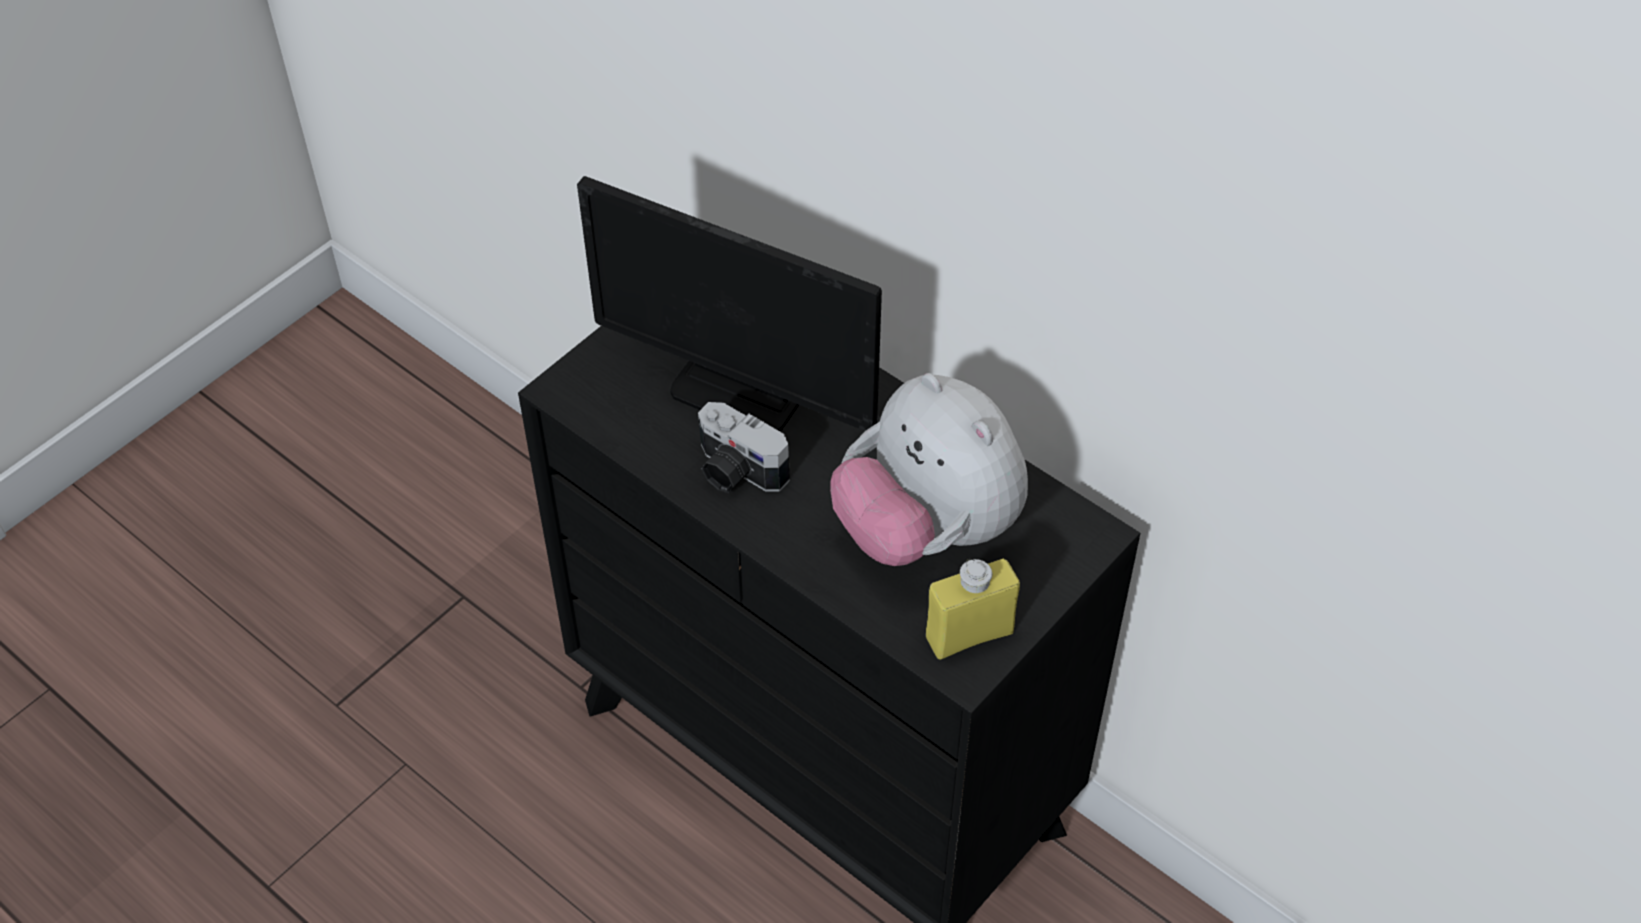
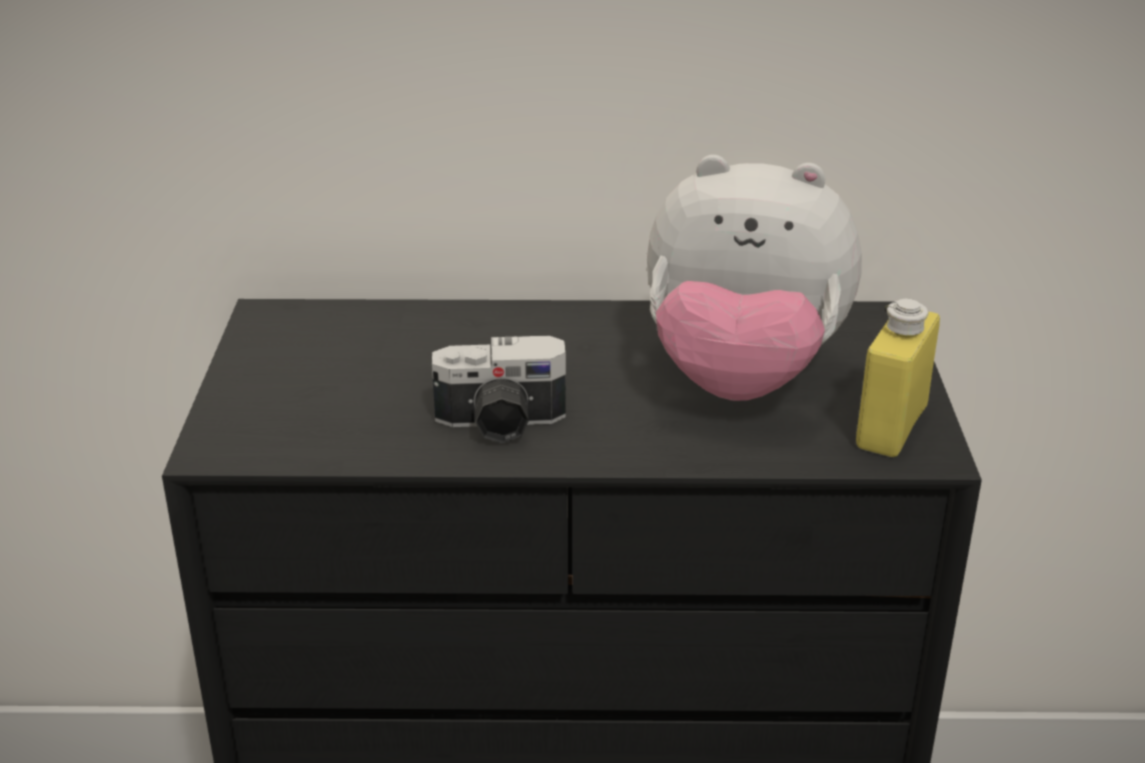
camera: 40 degrees left, 20 degrees down
monitor [577,176,882,431] -> none

